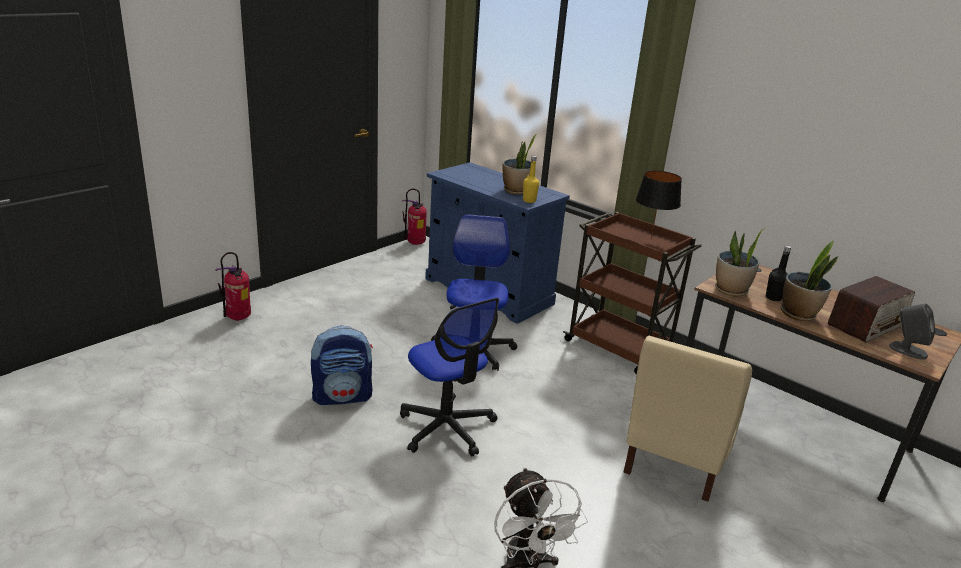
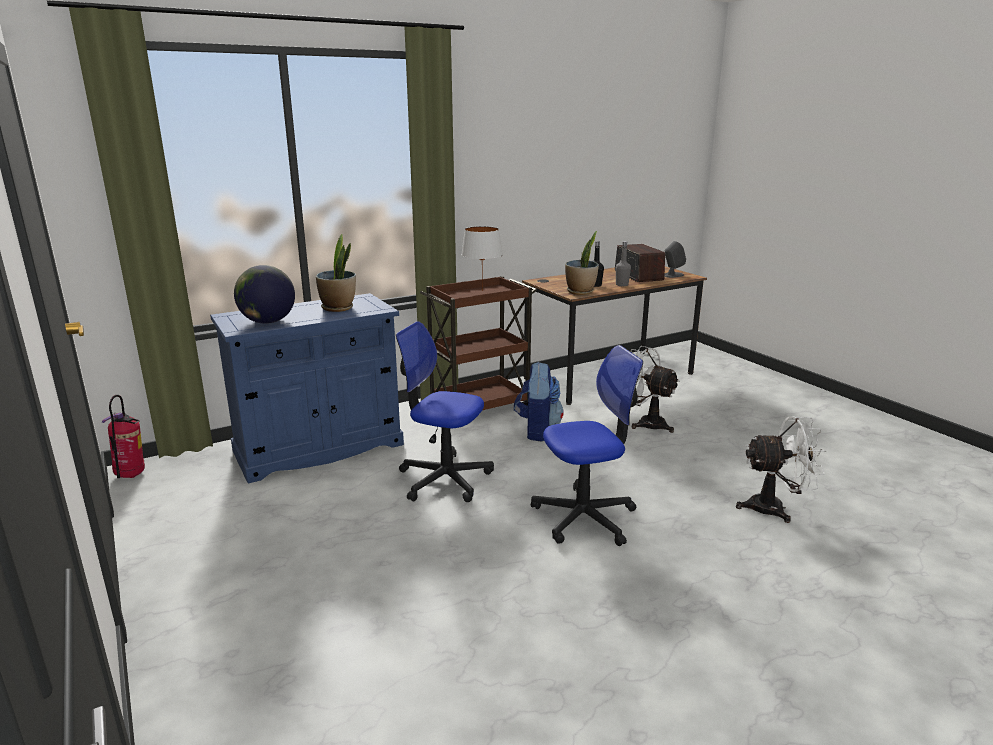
camera: 70 degrees left, 5 degrees down
fire extinguisher [215,252,251,321] -> none
backpack [311,326,373,405] -> backpack moved to [514,362,564,442]
yellow bottle [523,156,539,203] -> none
beige chair [623,336,752,502] -> white fan [631,346,680,433]
black table lamp [636,171,682,239] -> white table lamp [461,226,503,292]
potted plant [781,241,838,321] -> grey bottle [616,241,631,286]
none -> globe [234,265,295,324]

